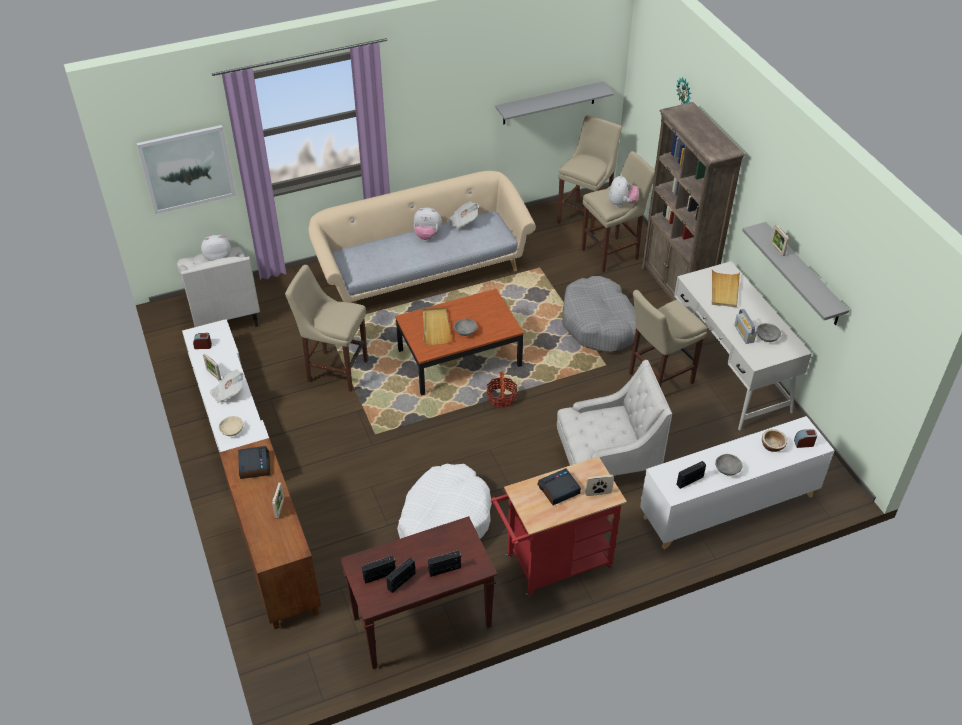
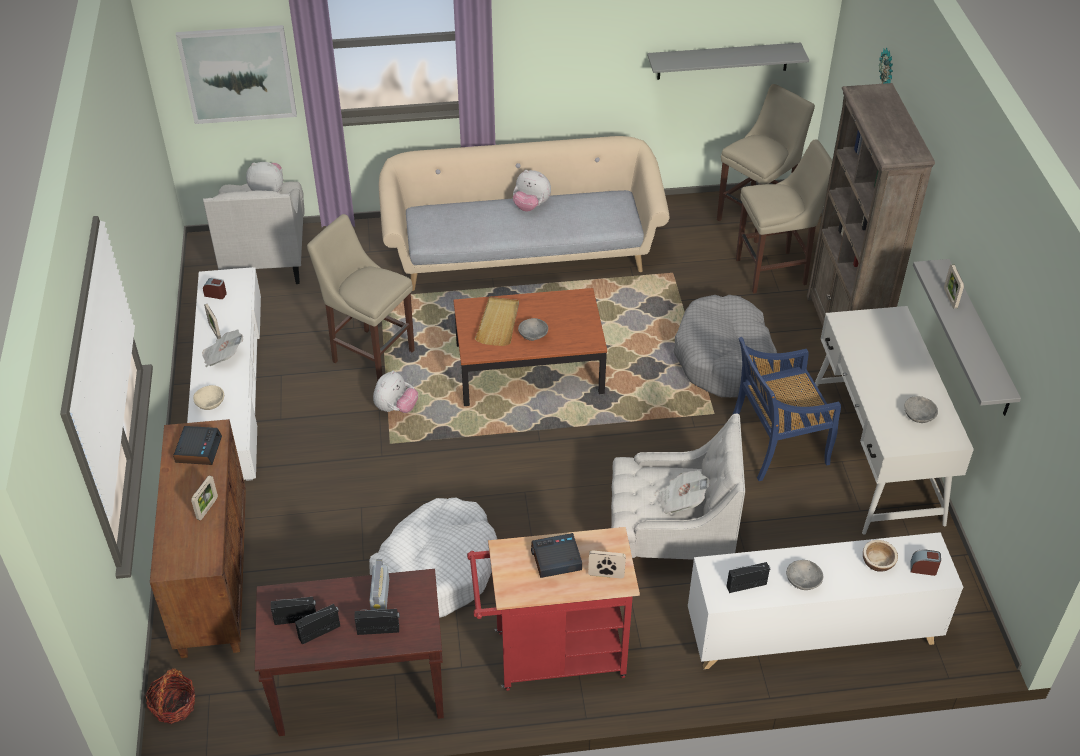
camera: 15 degrees right, 0 degrees up
newspaper [447,201,479,229] -> newspaper moved to [655,470,710,514]
basket [486,371,517,407] -> basket moved to [145,668,195,724]
plush toy [608,175,639,207] -> plush toy moved to [373,370,418,413]
beige stool [629,290,707,387] -> blue chair [732,337,841,481]
beige tray [712,270,740,307] -> none
radio [734,309,757,344] -> radio moved to [369,559,389,610]

